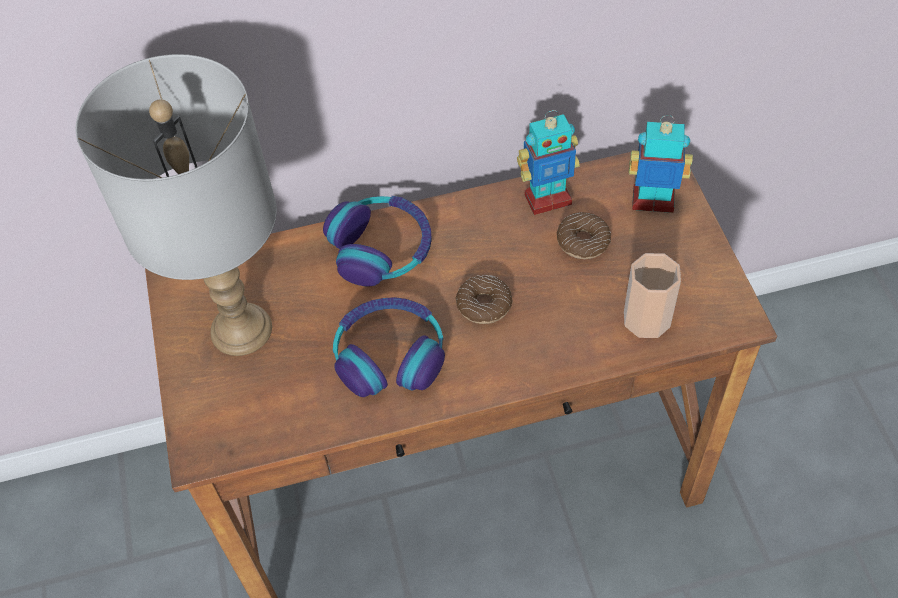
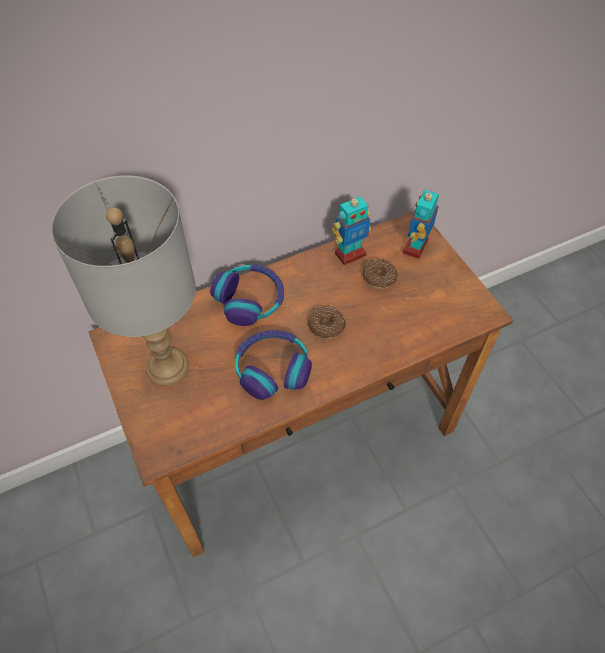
camera: 15 degrees left, 0 degrees up
cup [624,253,681,338] -> none
toy robot [629,115,693,213] -> toy robot turned 60 degrees counterclockwise [403,188,439,259]

